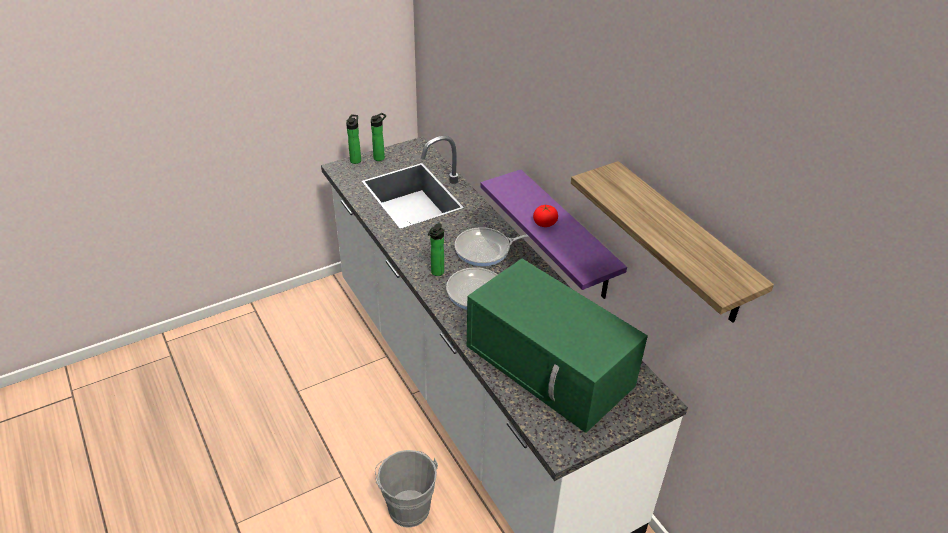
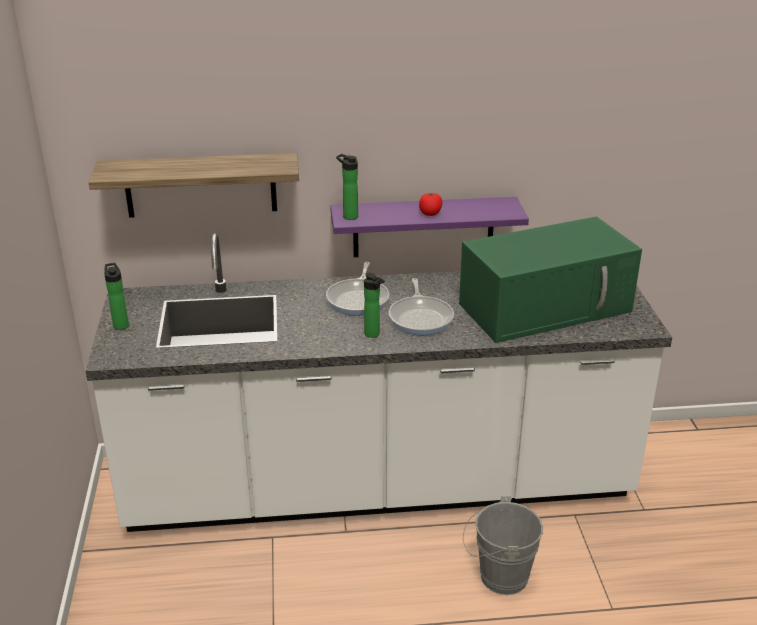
camera: 65 degrees left, 10 degrees down
bottle [346,115,361,164] -> bottle moved to [336,154,358,220]
shelf [571,161,774,323] -> shelf moved to [89,153,299,218]

